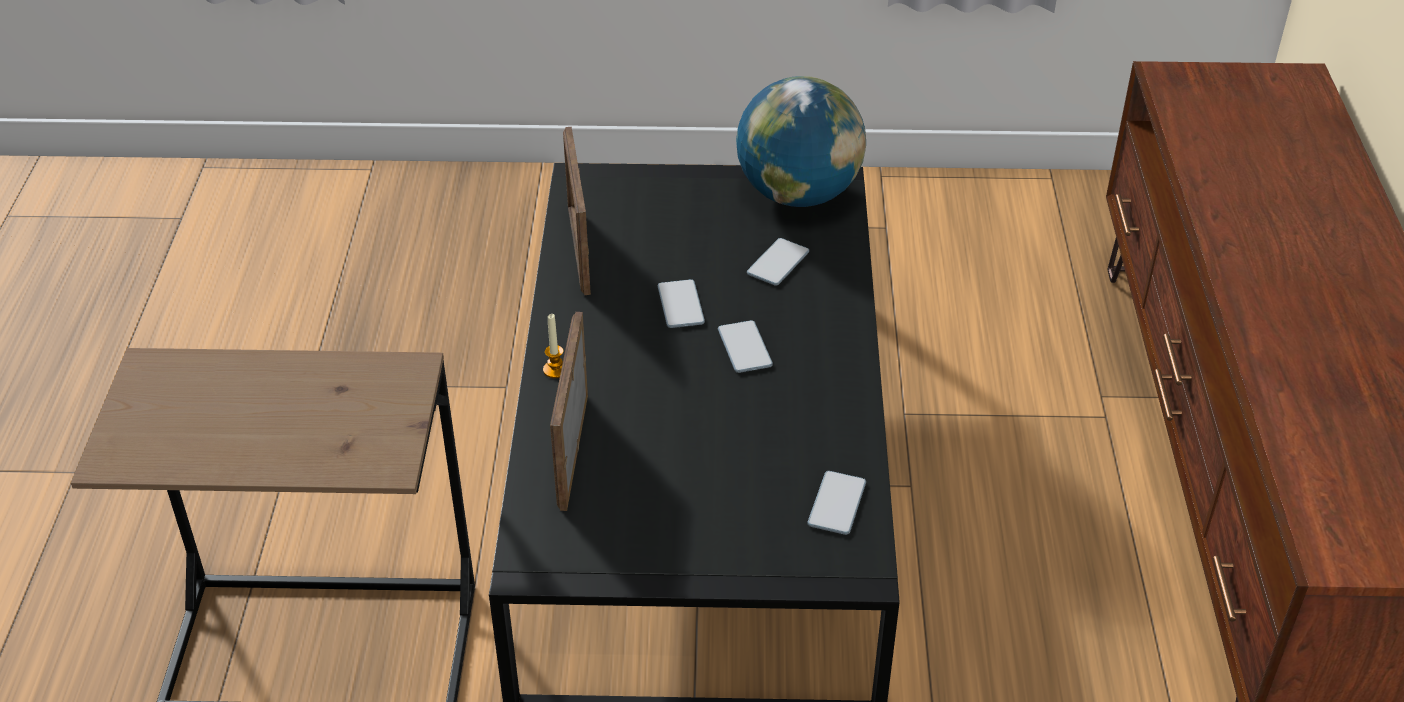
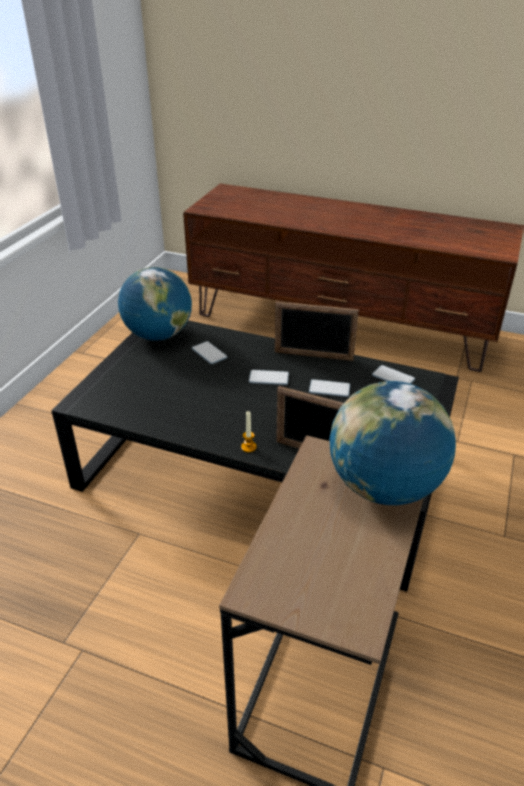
camera: 70 degrees left, 5 degrees down
picture frame [563,127,591,295] -> picture frame moved to [275,301,359,361]
phone [658,279,705,328] -> phone moved to [309,379,350,397]
none -> globe [329,381,456,505]

